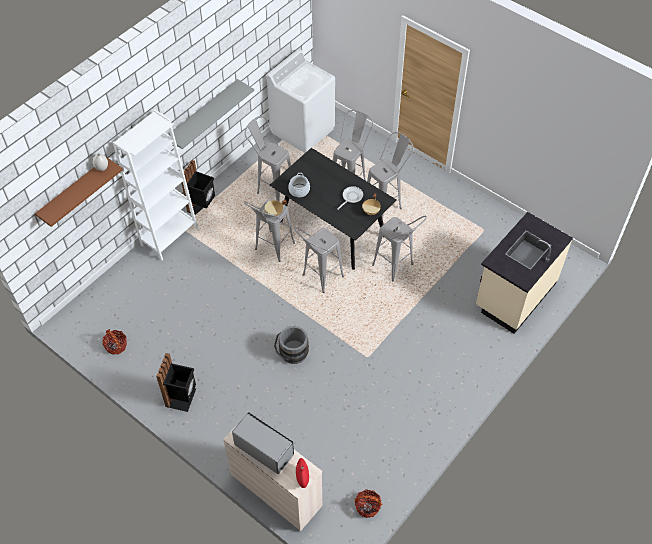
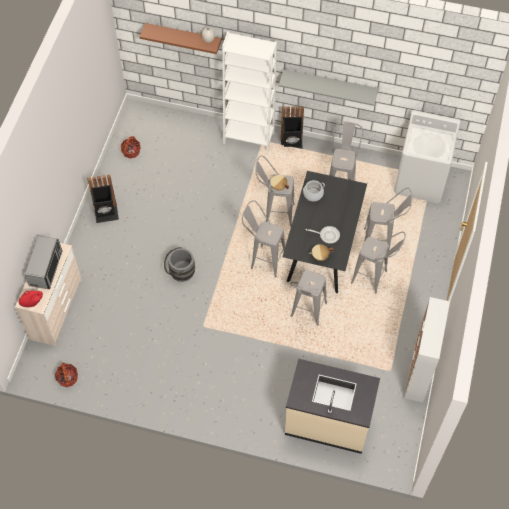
camera: 65 degrees right, 5 degrees up
none -> cabinet [404,297,450,403]

